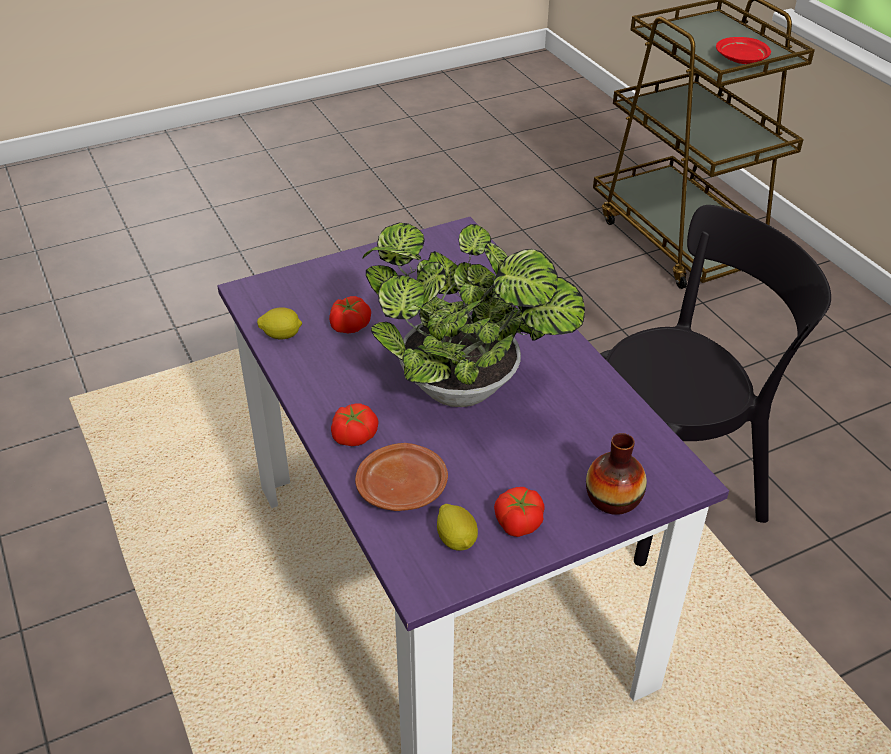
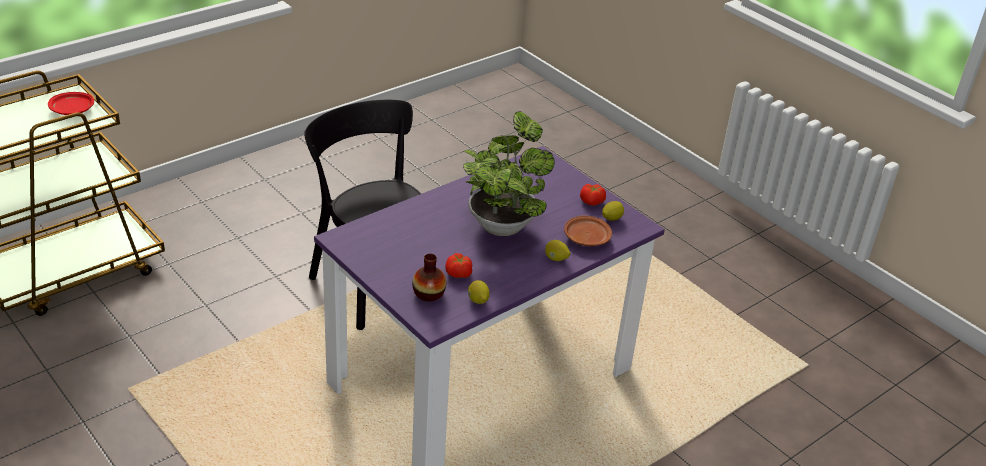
camera: 105 degrees left, 5 degrees down
tomato [331,403,379,446] -> lemon [545,240,571,261]
vase [586,433,647,515] -> vase moved to [412,253,446,302]

